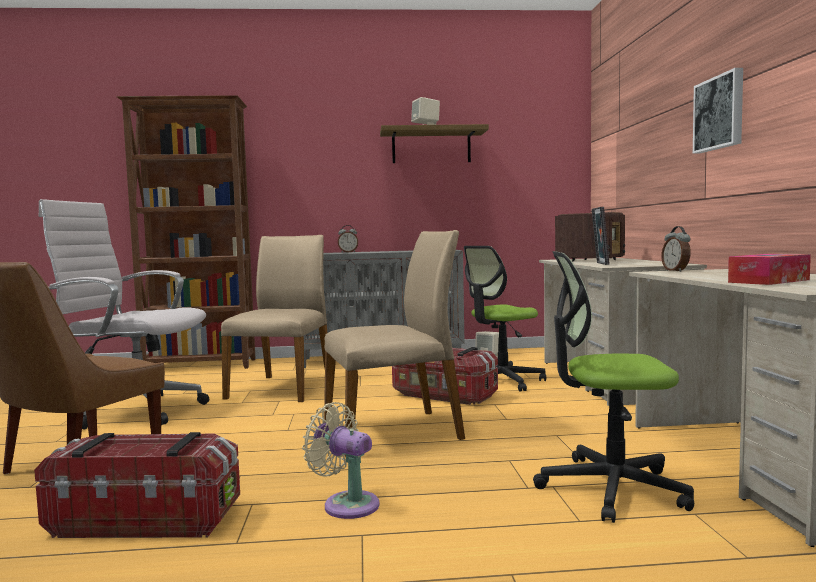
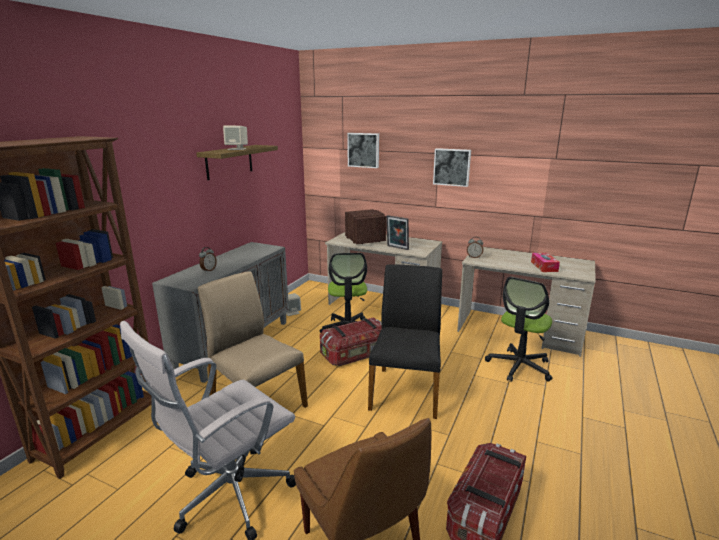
camera: 60 degrees left, 15 degrees up
beige fan [302,402,380,519] -> none
beige chair [324,230,465,457] -> black chair [368,264,442,419]
none -> picture [347,133,379,168]

